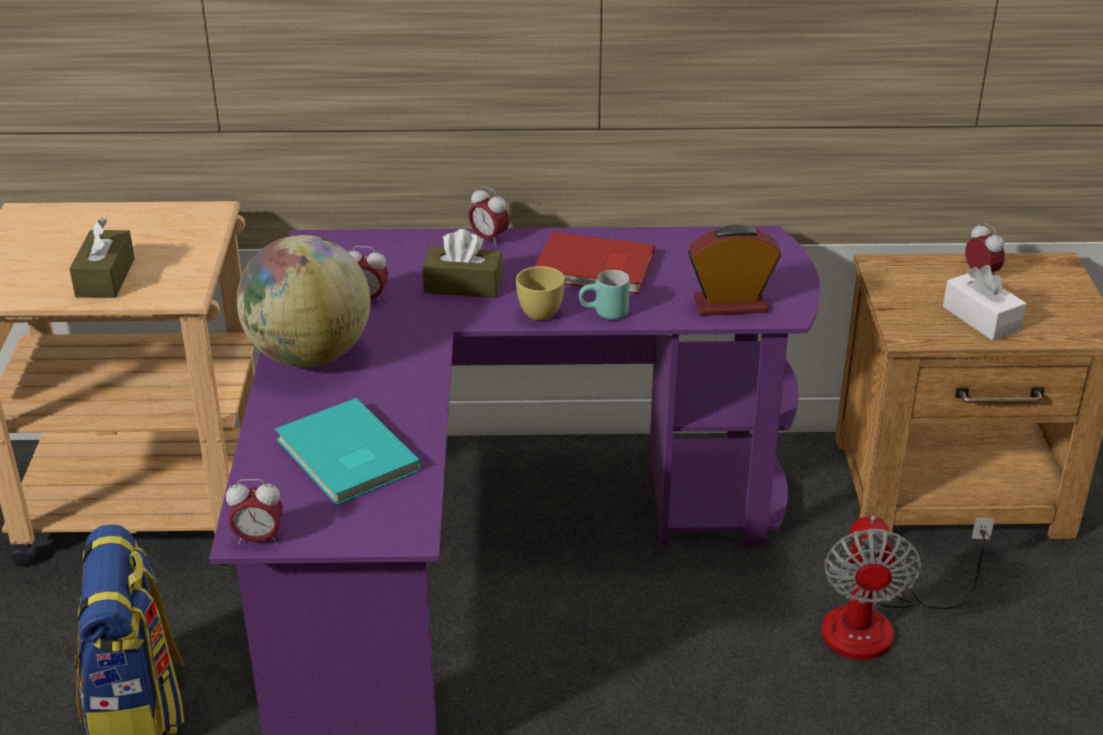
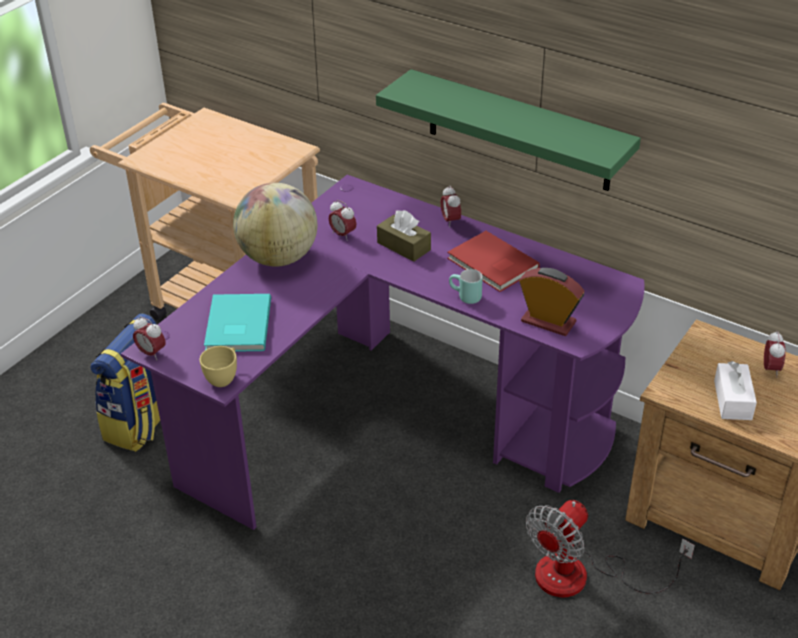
camera: 35 degrees right, 5 degrees up
brown tissue box [69,218,135,298] -> none
yellow cup [516,266,565,320] -> yellow cup moved to [200,346,237,387]
none -> green shelf [376,69,641,191]

